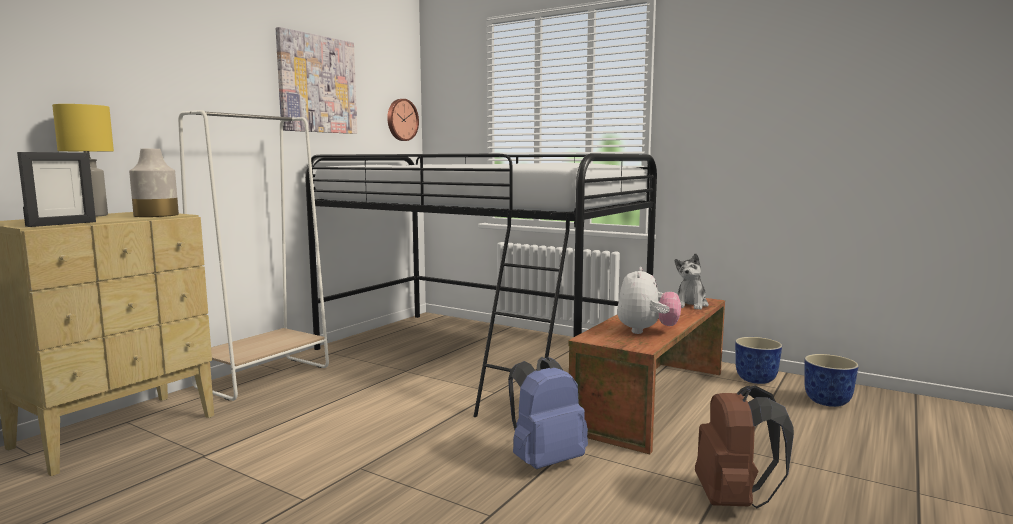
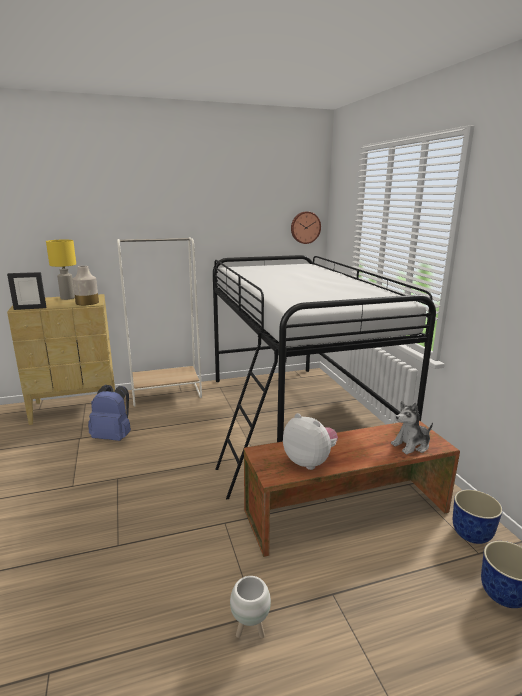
camera: 40 degrees right, 10 degrees up
picture [276,27,357,134] -> none
blue backpack [508,357,588,469] -> blue backpack moved to [88,385,131,441]
plush toy [617,267,681,334] -> plush toy turned 105 degrees counterclockwise [283,413,338,470]
brown backpack [695,385,794,508] -> white planter [230,576,271,638]

